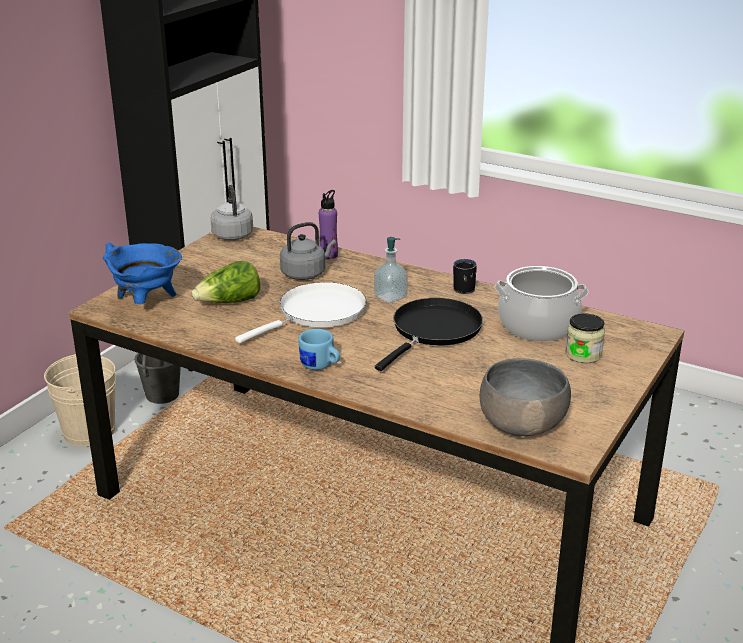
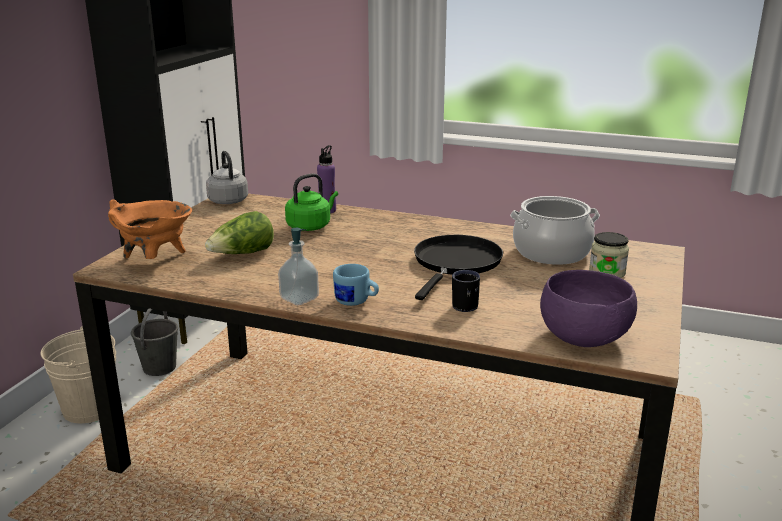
camera: 10 degrees left, 5 degrees down
blue cooking pot [103,243,182,304] -> orange cooking pot [108,199,192,259]
white frying pan [235,282,367,343] -> none
grey kettle [280,222,336,280] -> green kettle [285,173,338,231]
soap dispenser [374,237,408,303] -> soap dispenser moved to [278,228,319,305]
black mug [453,259,477,294] -> black mug moved to [452,270,480,312]
grey bowl [479,358,571,436] -> purple bowl [540,270,637,347]

